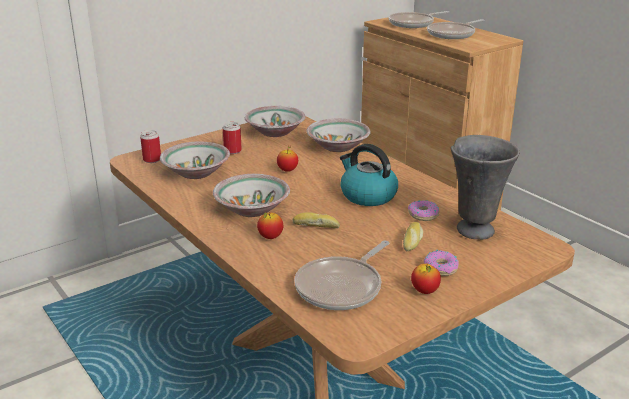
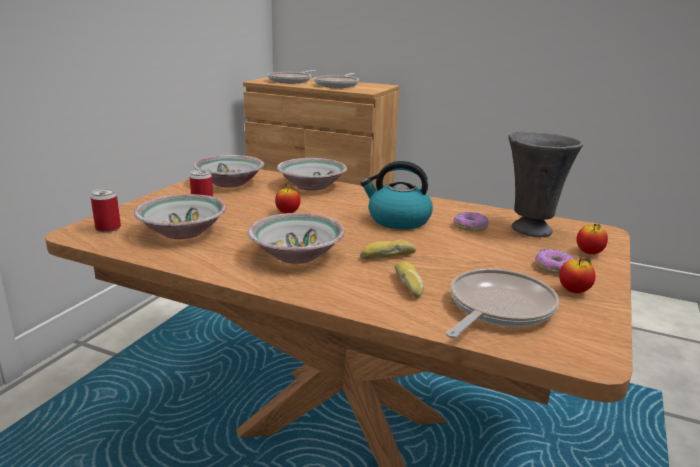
camera: 30 degrees left, 5 degrees down
apple [257,212,283,239] -> apple moved to [577,224,608,254]
frying pan [295,241,389,310] -> frying pan turned 150 degrees counterclockwise [446,269,559,338]
bread [403,222,423,251] -> bread moved to [395,261,424,298]

